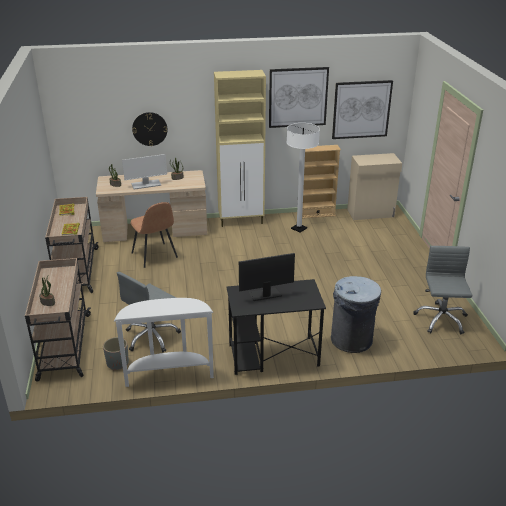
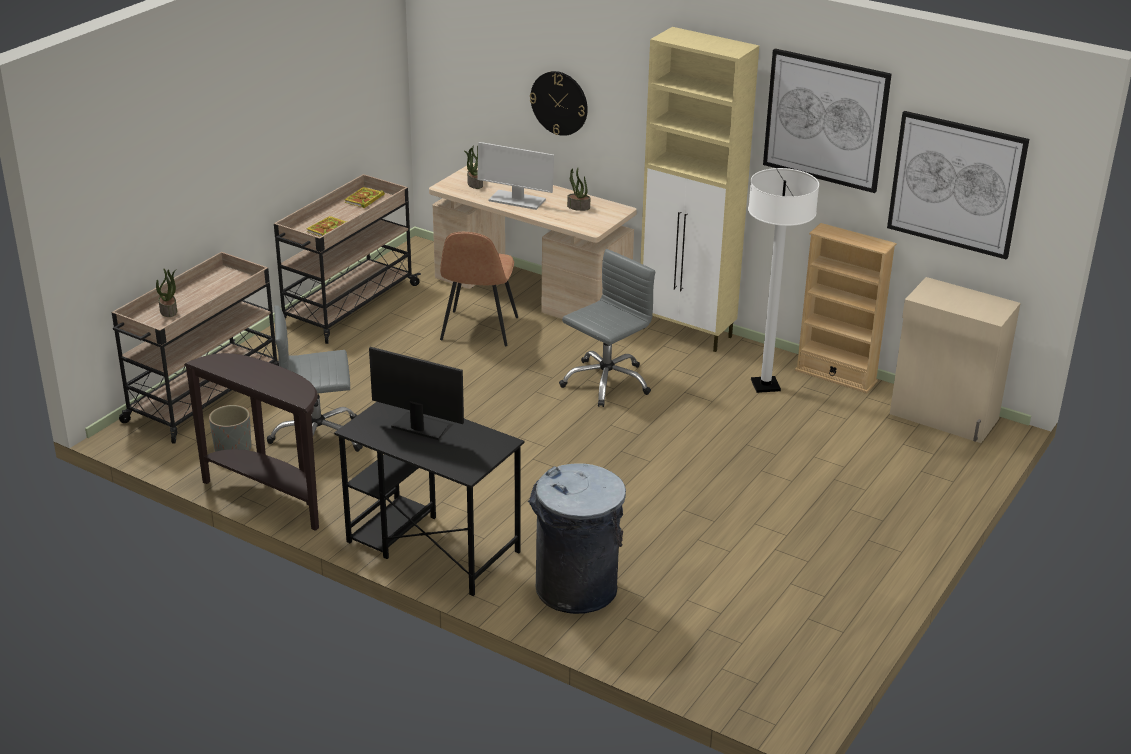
camera: 40 degrees right, 0 degrees up
white console table [114,298,214,387] -> brown console table [184,353,319,531]
grey office chair [413,246,472,335] -> grey office chair moved to [559,249,655,407]

